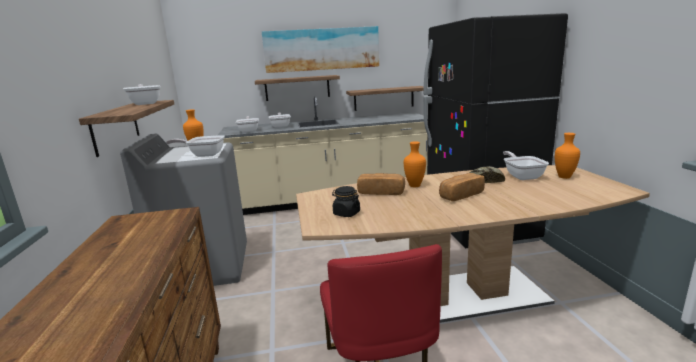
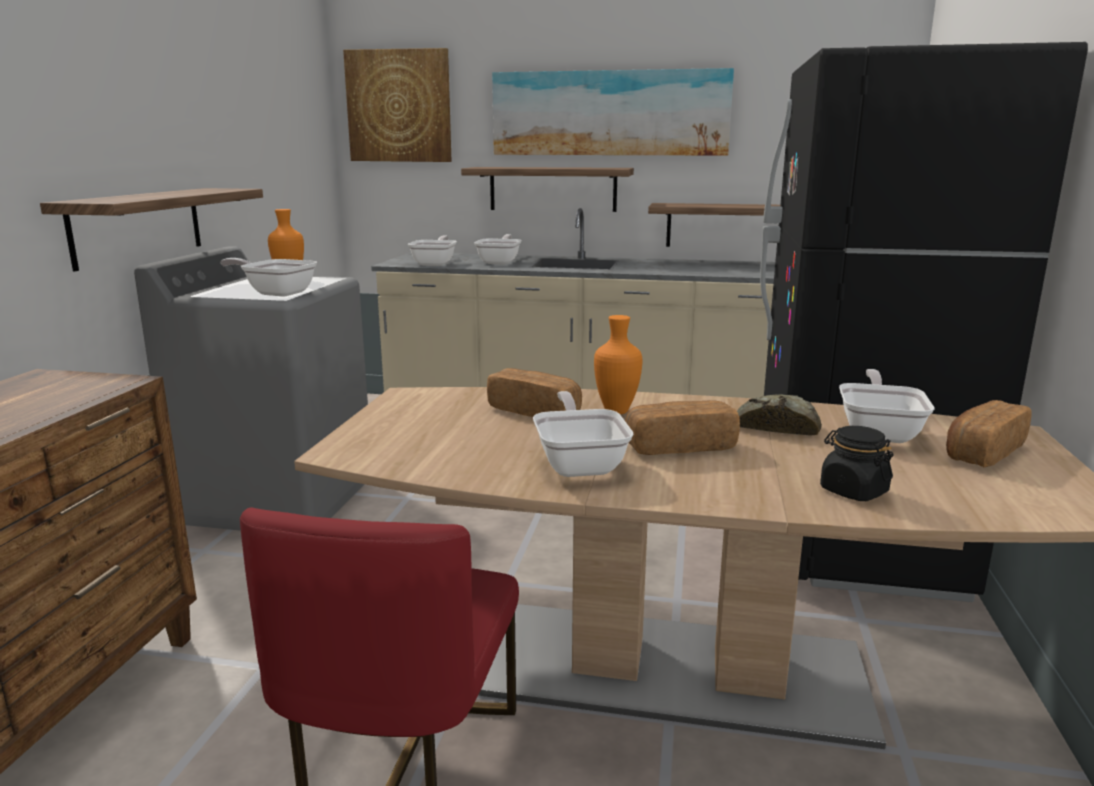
camera: 20 degrees right, 0 degrees up
frying pan [123,84,161,105] -> frying pan moved to [533,391,634,477]
black jar [332,186,360,217] -> black jar moved to [820,426,893,501]
orange vase [555,133,580,179] -> bread [946,400,1032,467]
none -> picture [343,48,452,162]

